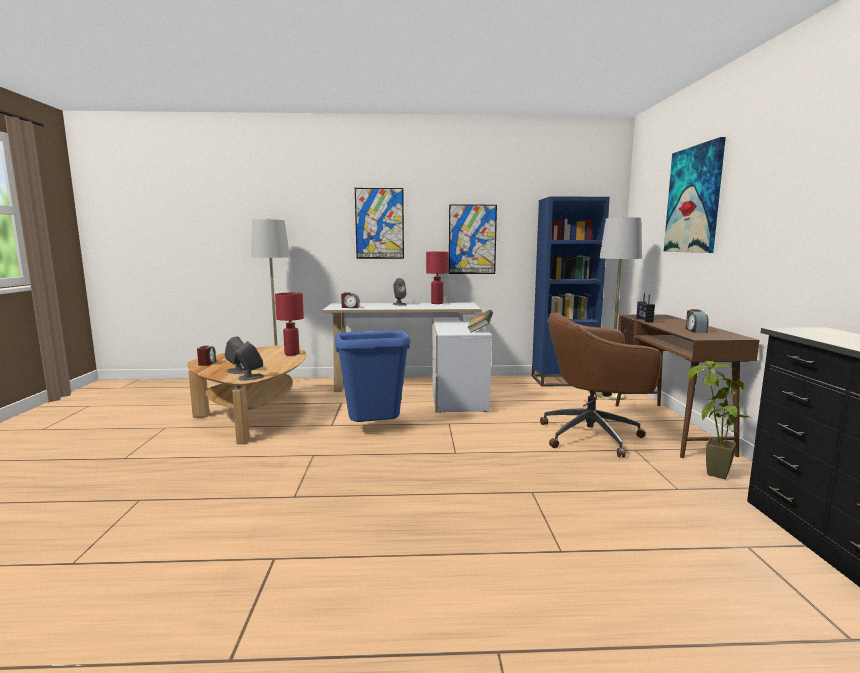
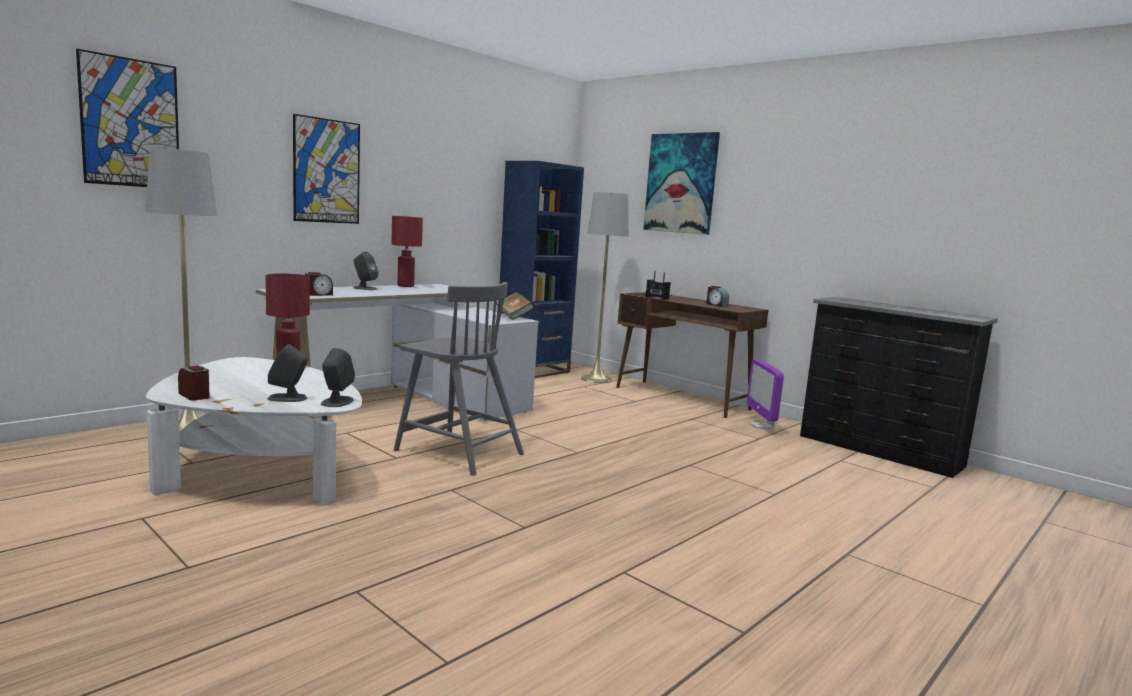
camera: 45 degrees left, 0 degrees up
brown coffee table [187,345,306,444] -> white coffee table [146,357,362,505]
blue trash can [335,330,410,422] -> grey chair [394,282,524,476]
picture [449,205,497,274] -> picture moved to [76,49,179,187]
brown office chair [540,312,662,457] -> none
potted plant [688,361,750,479] -> monitor [747,359,784,429]

